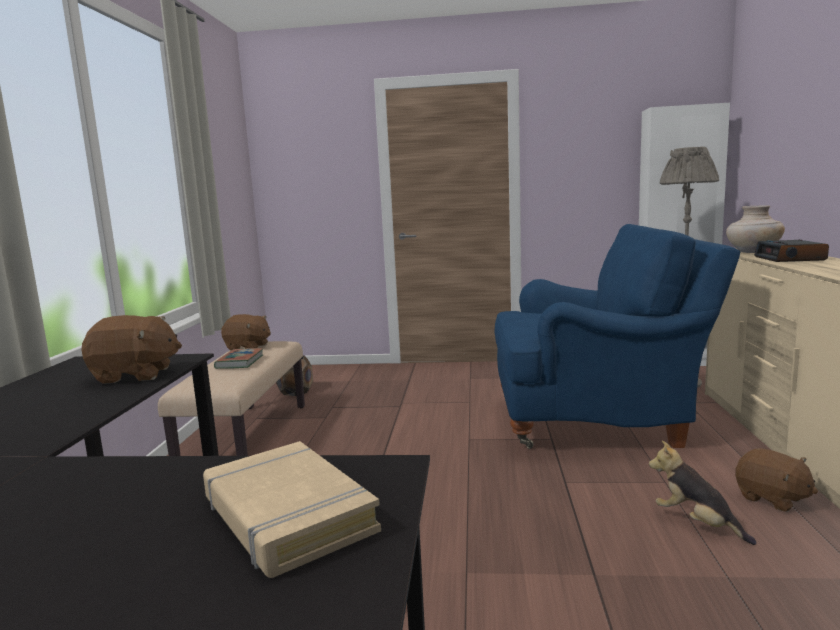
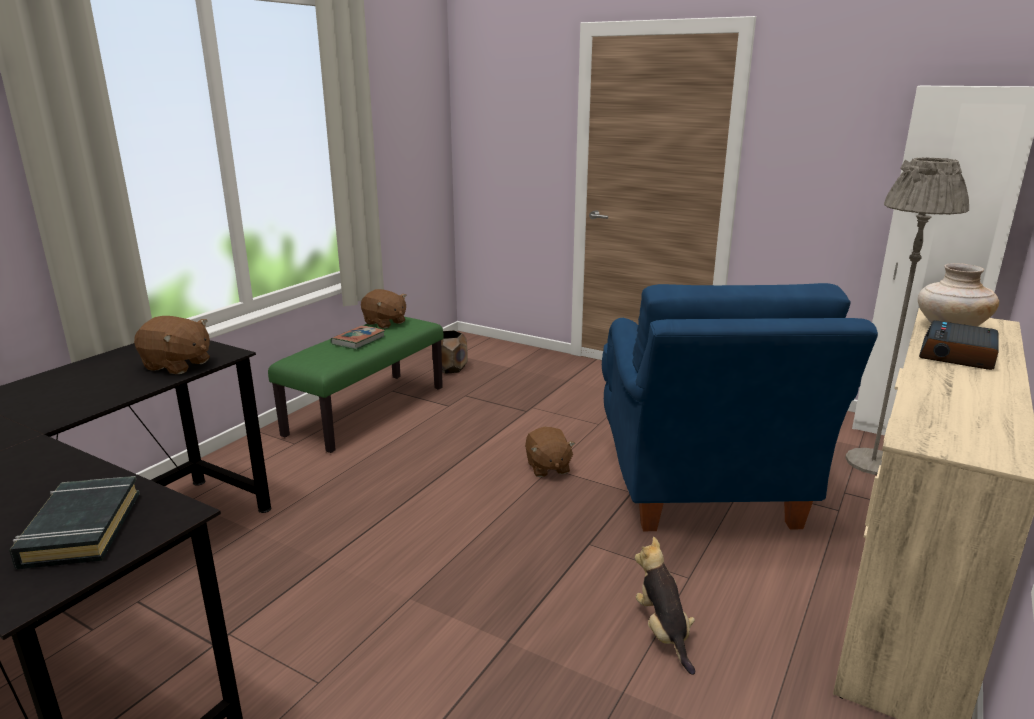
camera: 25 degrees right, 10 degrees up
beige bench [158,341,305,456] -> green bench [268,317,443,453]
beige book [203,441,381,578] -> black book [9,476,140,569]
blue armchair [494,224,741,449] -> blue armchair turned 60 degrees clockwise [602,283,878,531]
brown plush toy [735,448,818,512] -> brown plush toy moved to [525,427,575,477]

